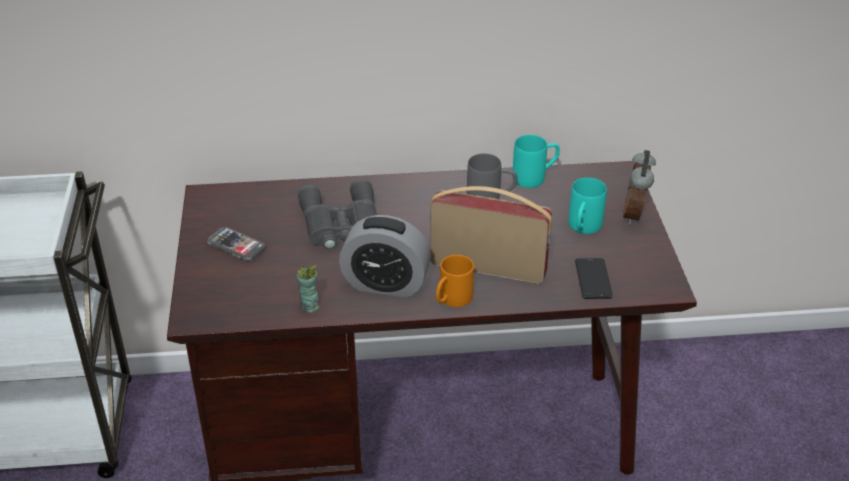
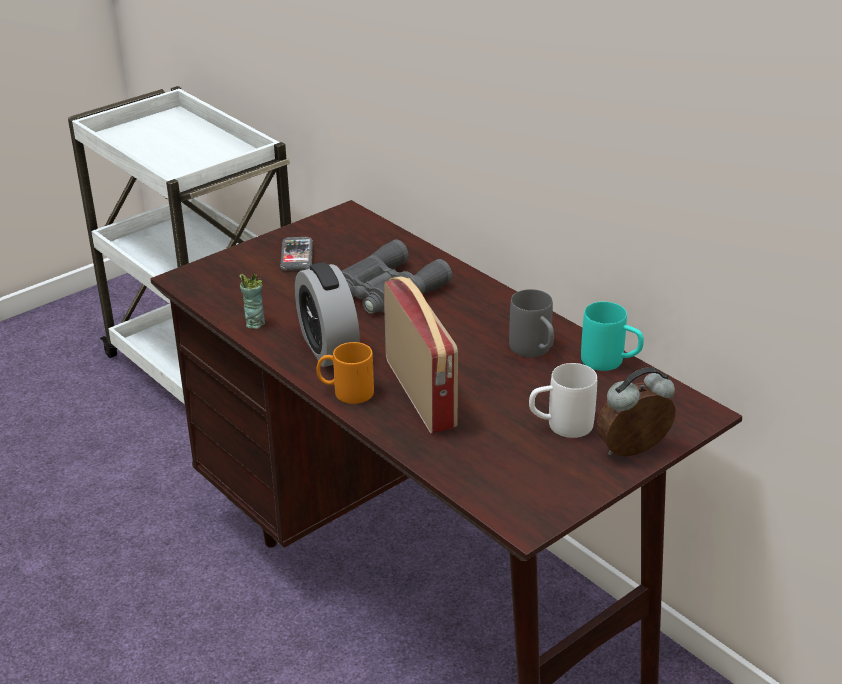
camera: 55 degrees right, 5 degrees down
turquoise mug [569,178,607,234] -> white mug [529,363,597,438]
phone [575,258,613,299] -> none

